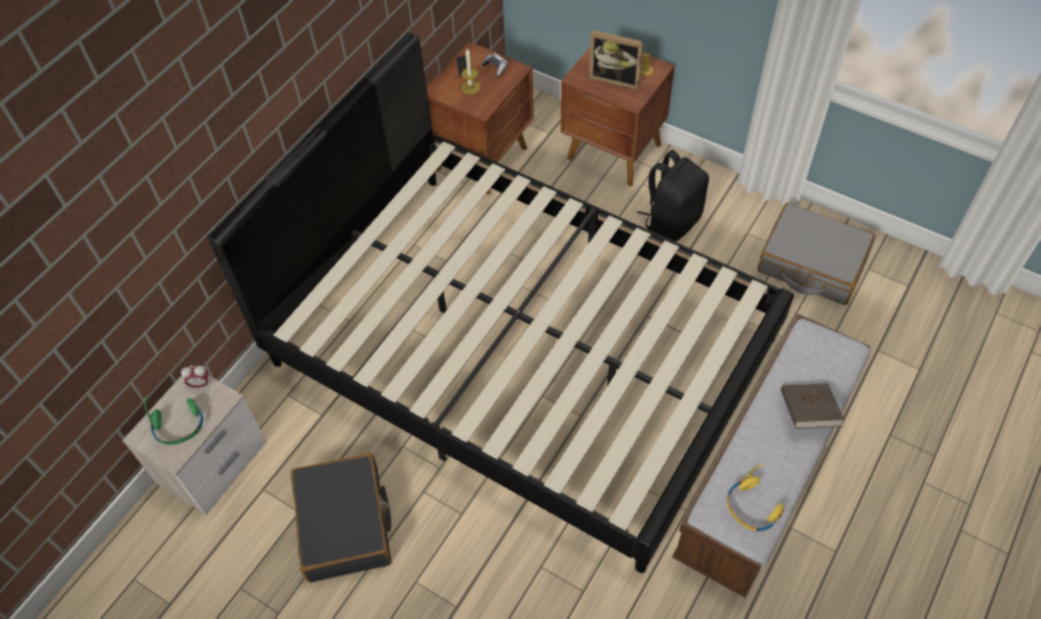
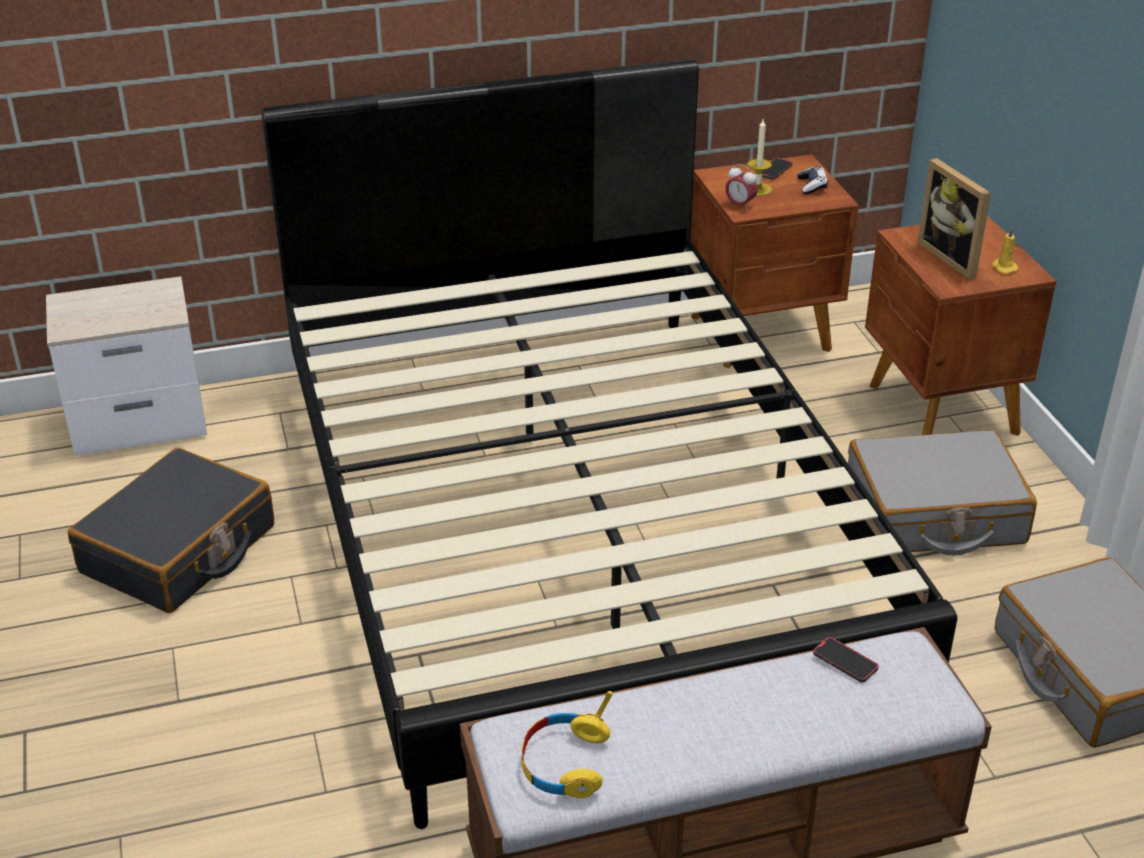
camera: 40 degrees right, 20 degrees down
green headphones [144,397,203,445] -> none
alarm clock [181,366,209,389] -> alarm clock moved to [725,164,758,210]
black backpack [637,150,709,242] -> grey suitcase [848,430,1037,555]
brown book [781,383,844,429] -> none
none -> phone [813,637,879,682]

